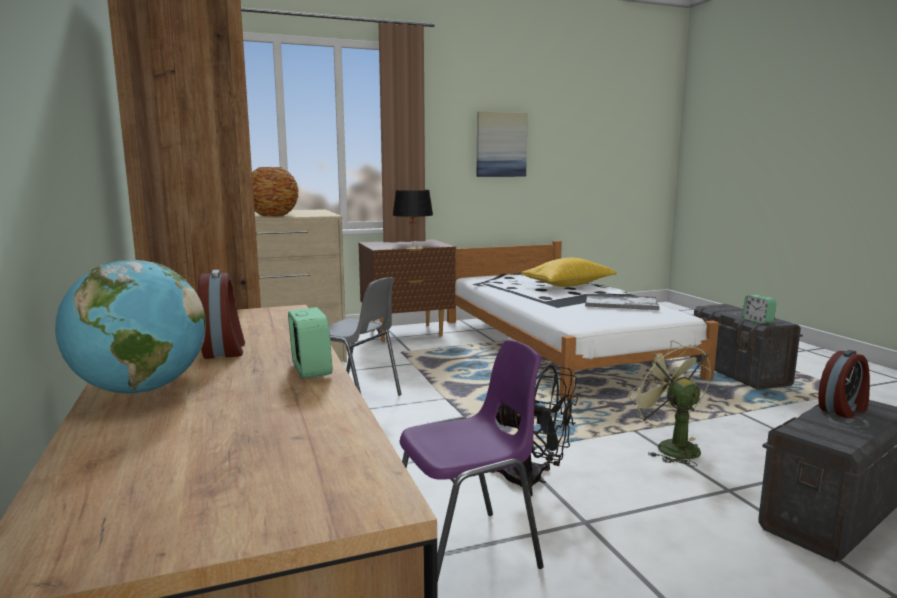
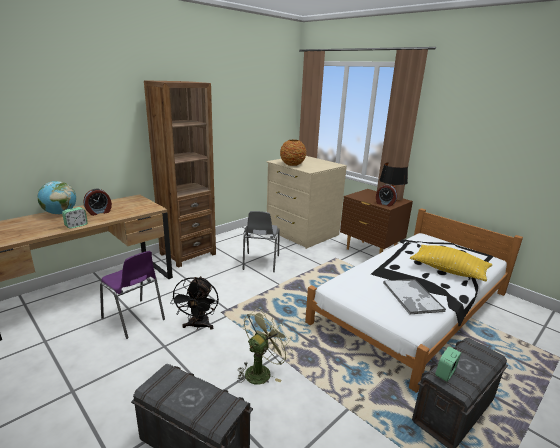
camera: 65 degrees right, 10 degrees up
picture [476,111,528,177] -> none
alarm clock [818,350,870,418] -> alarm clock moved to [376,184,397,207]

